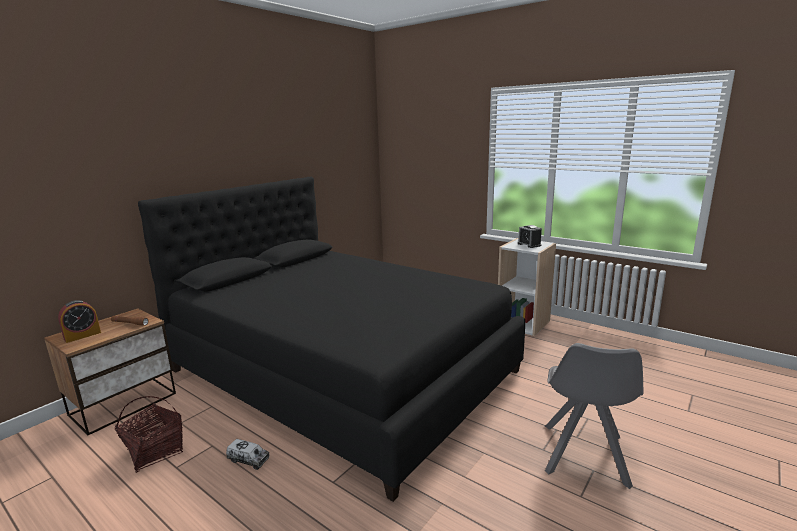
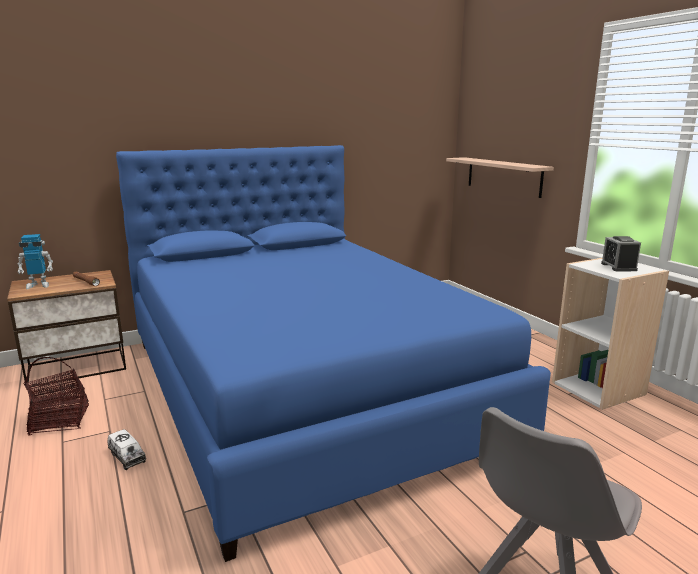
camera: 25 degrees right, 0 degrees up
alarm clock [58,300,101,343] -> toy robot [18,234,53,289]
black bed [138,177,525,502] -> blue bed [116,145,551,562]
none -> shelf [446,157,554,198]

